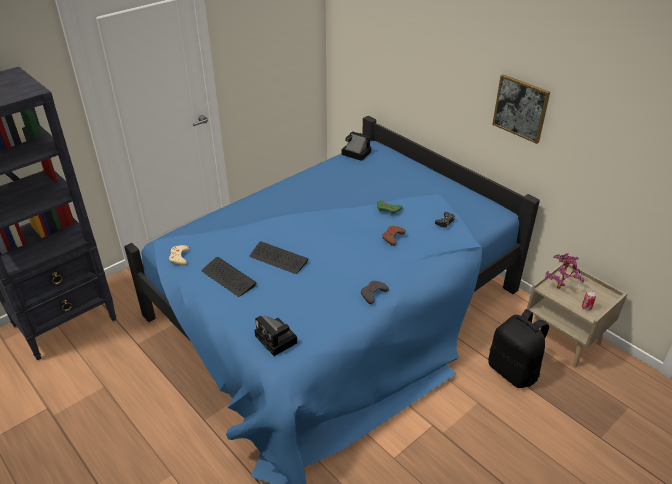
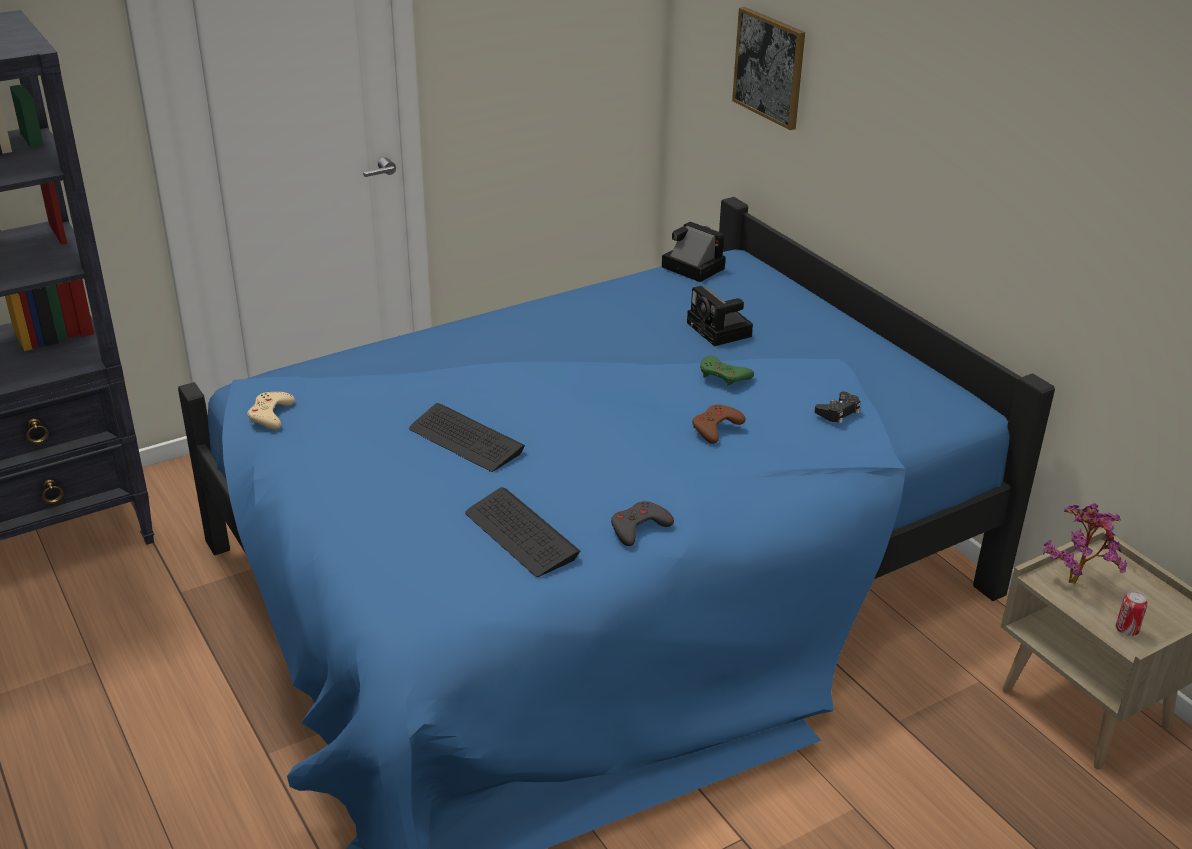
camera: 10 degrees right, 5 degrees down
keyboard [202,257,257,297] -> keyboard moved to [465,487,580,577]
camera [255,316,297,356] -> camera moved to [687,286,753,346]
black backpack [488,309,549,388] -> none
picture [492,74,550,144] -> picture moved to [732,7,805,130]

